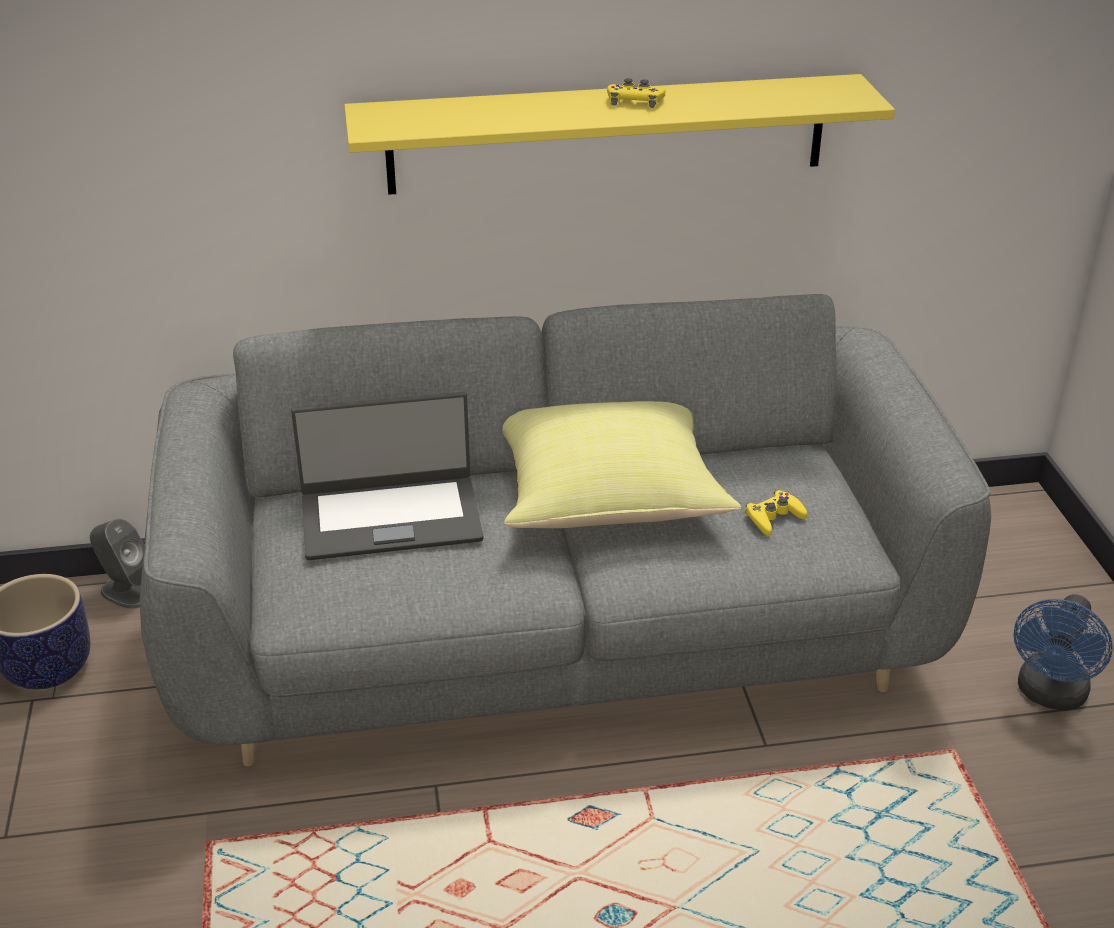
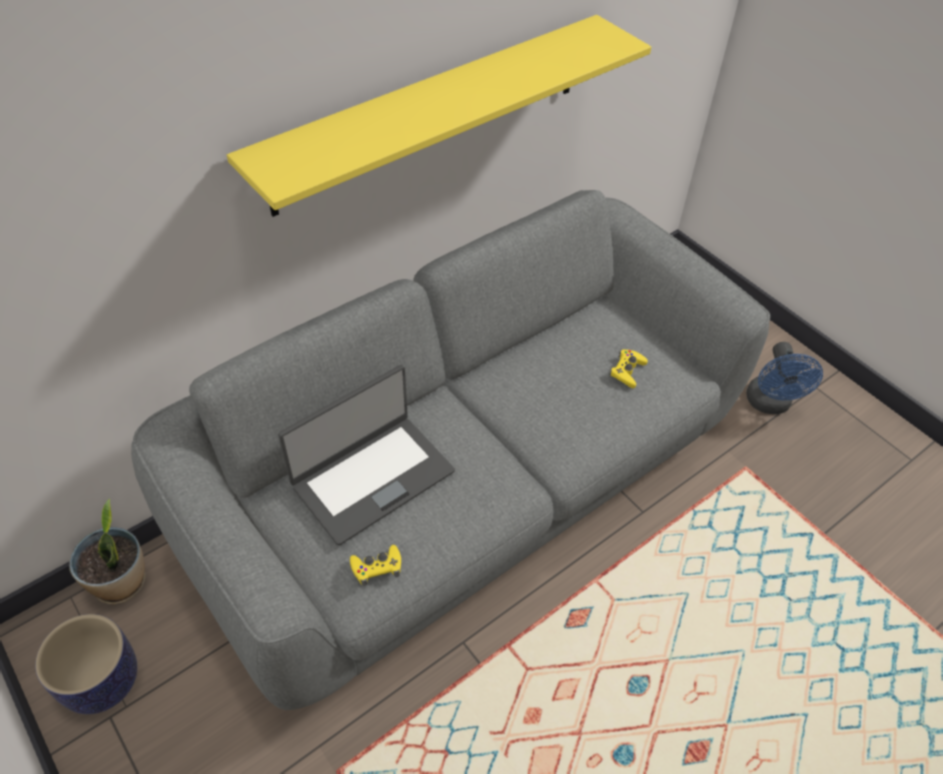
camera: 30 degrees left, 15 degrees up
grey speaker [90,519,144,609] -> potted plant [69,499,146,604]
yellow pillow [502,401,741,528] -> none
yellow game controller [607,78,665,108] -> yellow game controller moved to [350,545,401,586]

